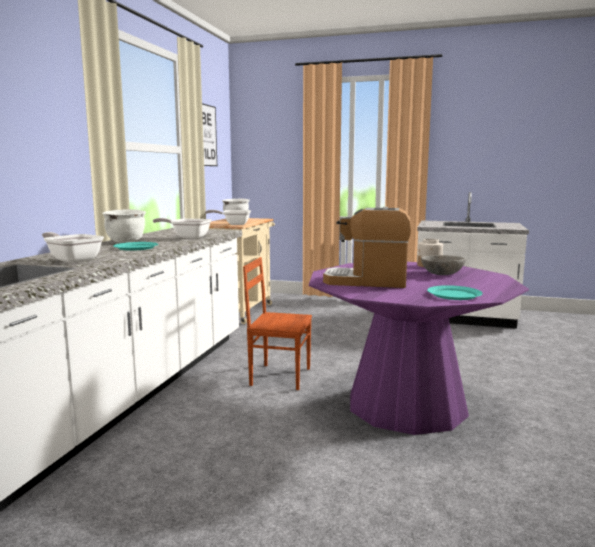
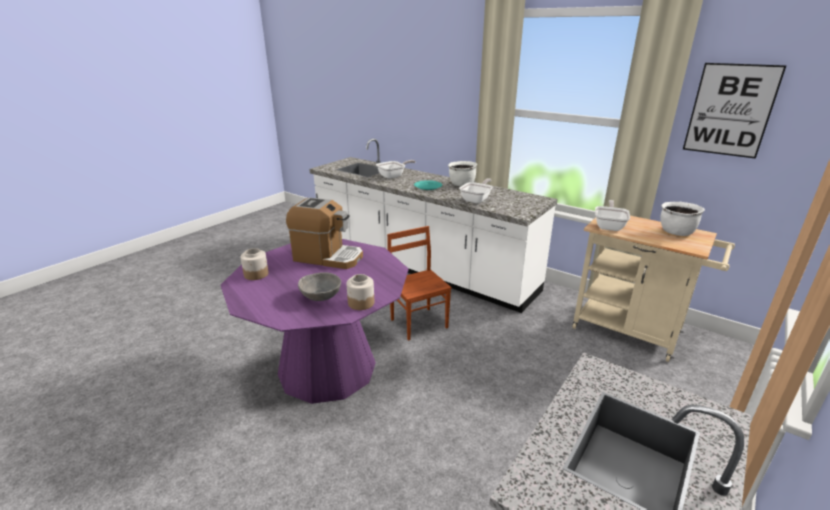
camera: 110 degrees right, 15 degrees up
brown chair [243,257,312,390] -> brown chair turned 60 degrees counterclockwise [387,226,452,341]
coffee machine [323,207,411,288] -> coffee machine turned 75 degrees clockwise [286,198,363,269]
turquoise plate [427,285,483,300] -> jar [240,248,269,280]

